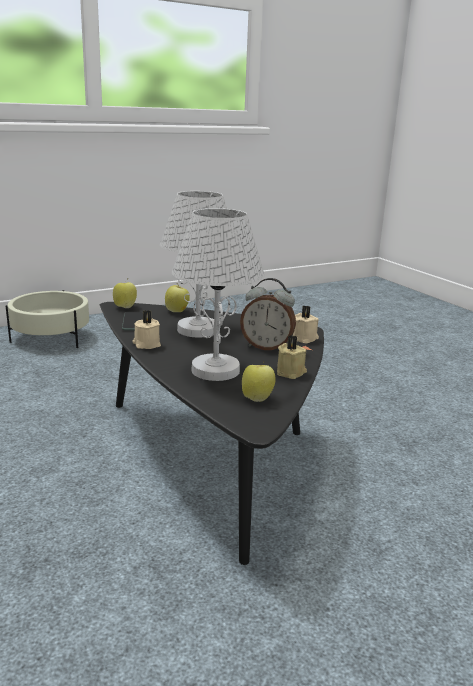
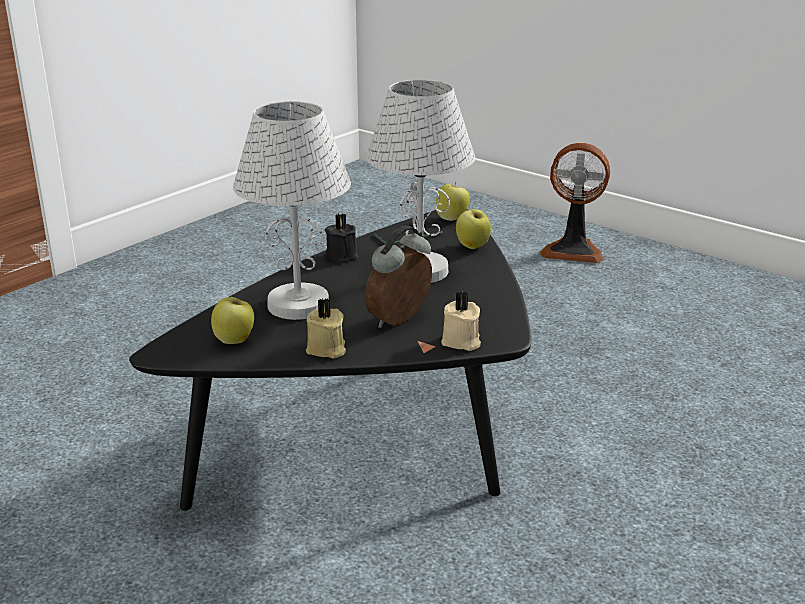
camera: 70 degrees right, 5 degrees up
beige planter [6,290,89,348] -> fan [540,142,610,263]
beige candle [133,310,161,349] -> black candle [325,214,359,263]
alarm clock [240,278,296,350] -> alarm clock turned 45 degrees clockwise [365,226,432,328]

